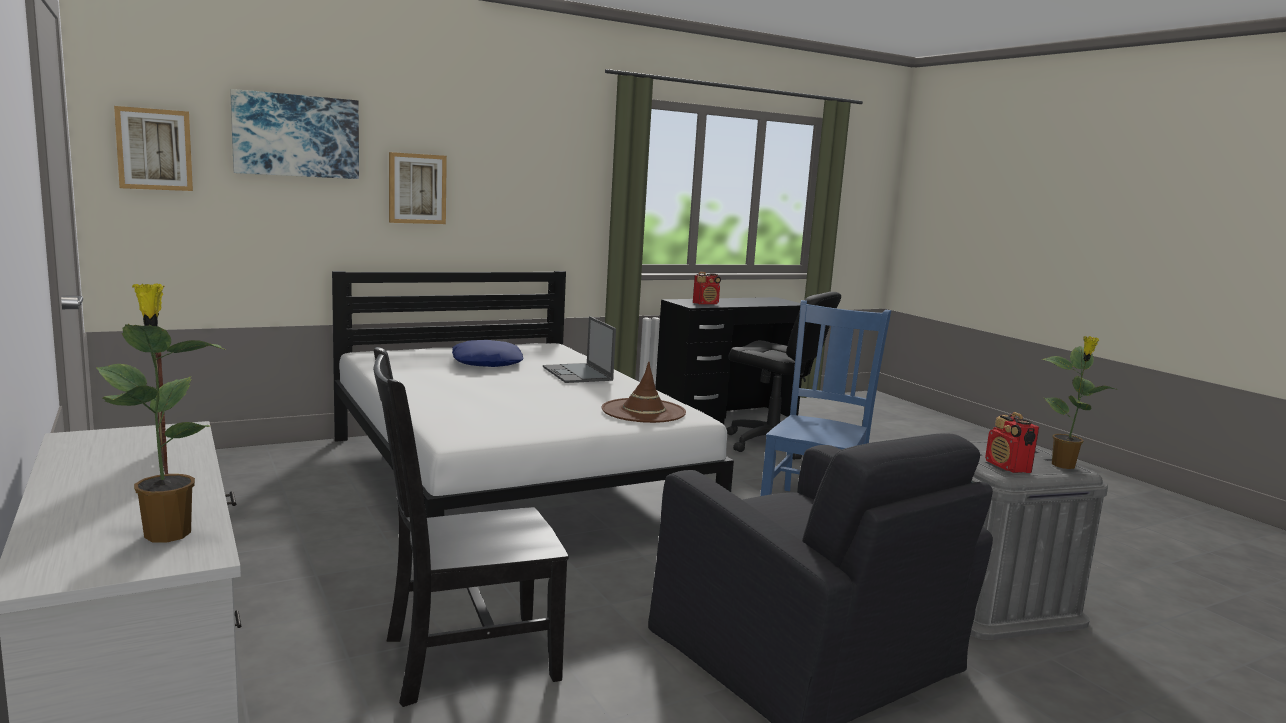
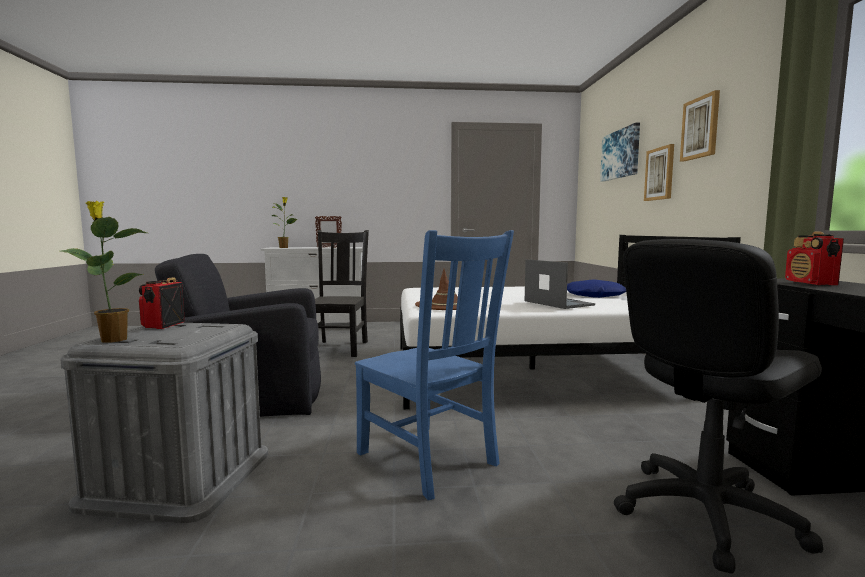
camera: 115 degrees right, 5 degrees down
picture [114,106,193,191] -> picture moved to [680,90,720,162]
laptop [543,316,616,383] -> laptop turned 60 degrees clockwise [524,259,595,309]
radio [985,412,1039,473] -> radio turned 90 degrees counterclockwise [139,277,185,329]

